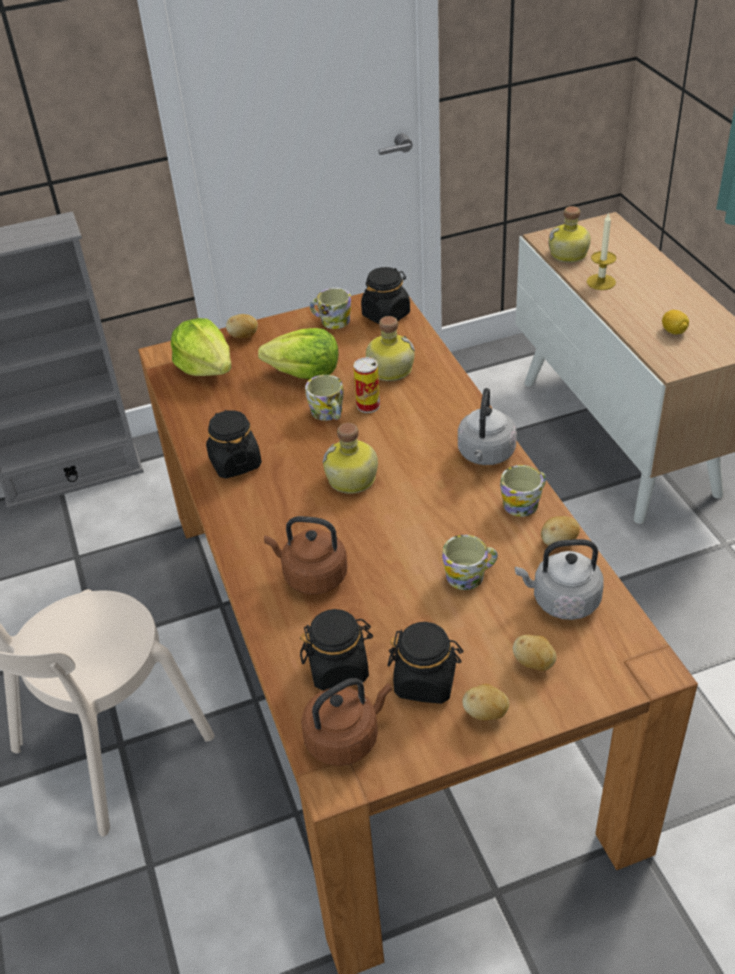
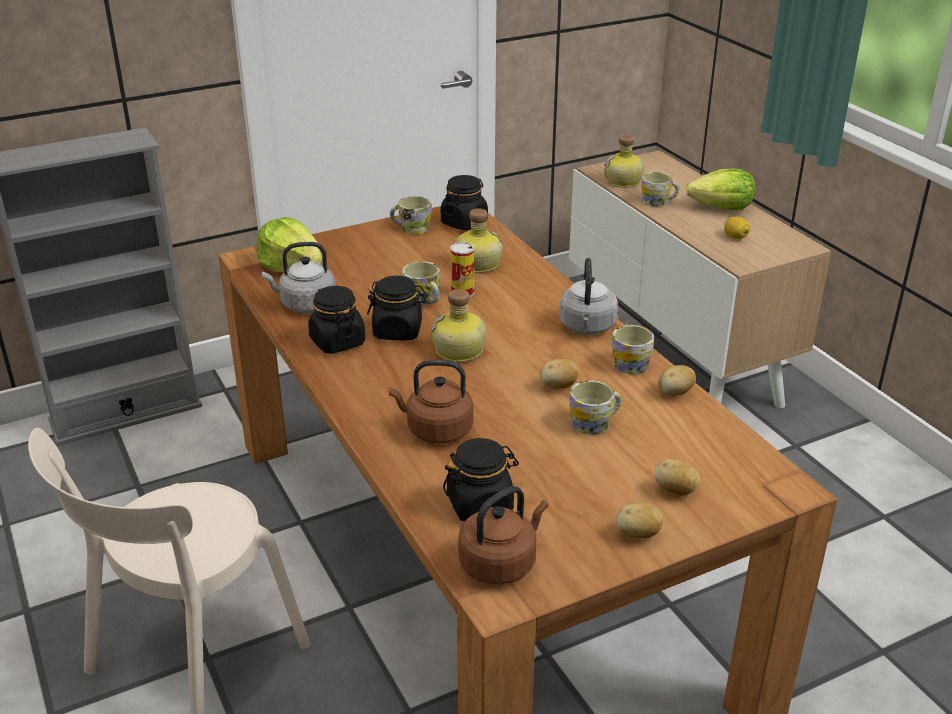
camera: 10 degrees left, 10 degrees down
potato [226,314,258,338] -> potato moved to [540,359,579,389]
lettuce [258,328,338,379] -> lettuce moved to [686,168,755,210]
black jar [387,622,464,704] -> black jar moved to [367,276,427,340]
grey kettle [515,539,604,620] -> grey kettle moved to [262,242,336,313]
candle [587,212,616,290] -> mug [641,172,679,207]

